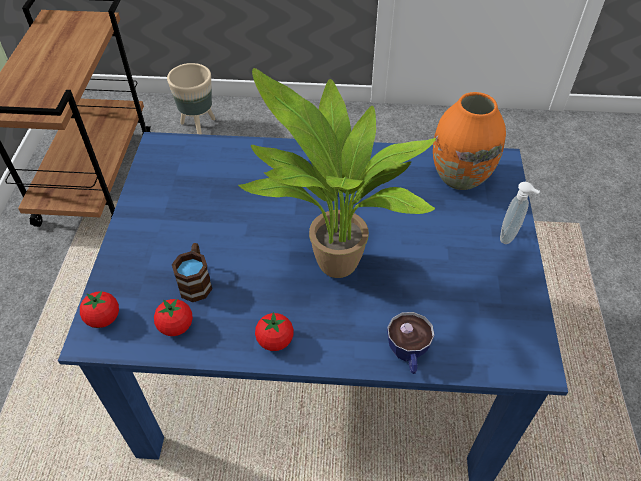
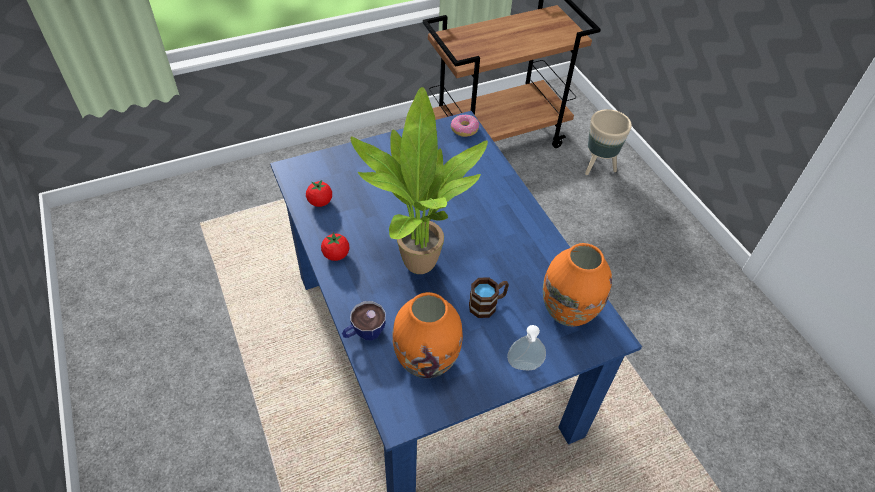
camera: 60 degrees right, 0 degrees up
tomato [80,291,119,328] -> none
brown mug [172,243,213,302] -> brown mug moved to [469,277,509,318]
none -> orange vase [392,292,463,378]
none -> donut [451,114,479,137]

